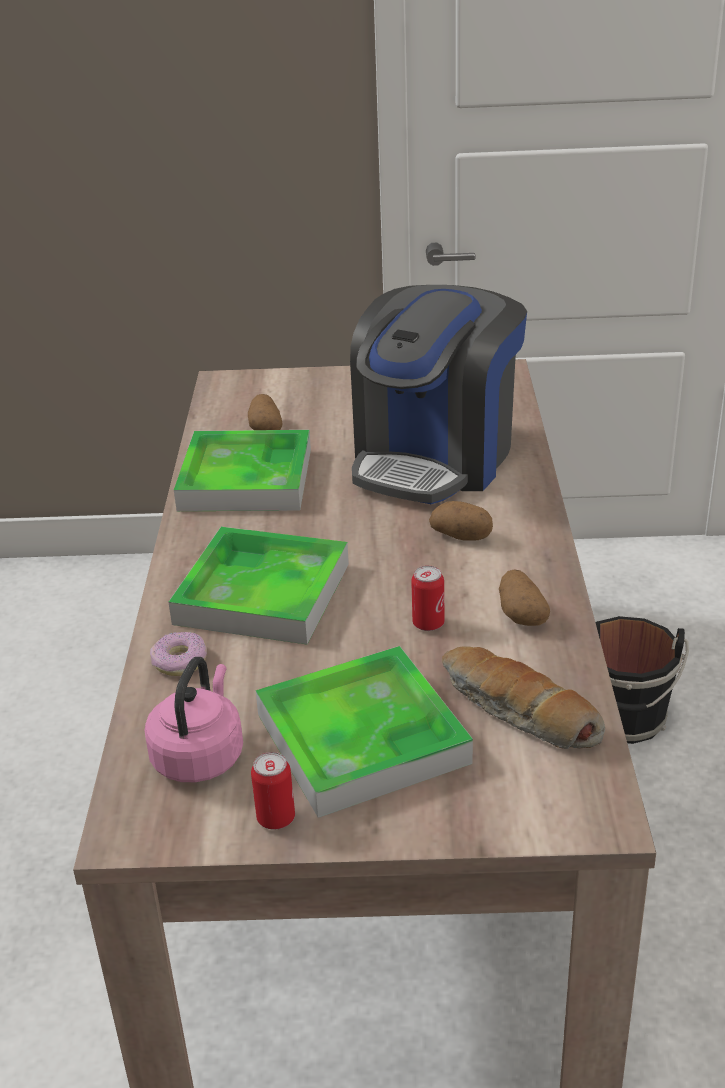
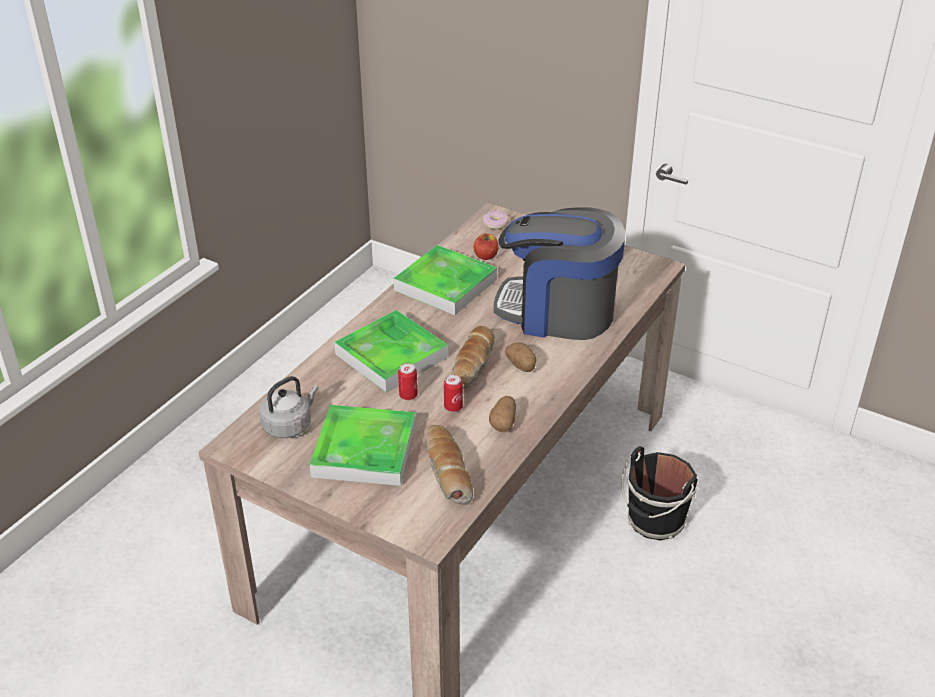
camera: 30 degrees right, 5 degrees up
pink kettle [144,657,243,782] -> grey kettle [259,376,318,438]
donut [150,632,207,676] -> donut moved to [482,211,509,230]
potato [248,394,283,430] -> apple [474,233,498,260]
can [251,752,295,830] -> can moved to [398,363,418,400]
coffee machine [350,285,527,504] -> coffee machine turned 45 degrees clockwise [494,207,625,340]
none -> bread [451,326,494,389]

